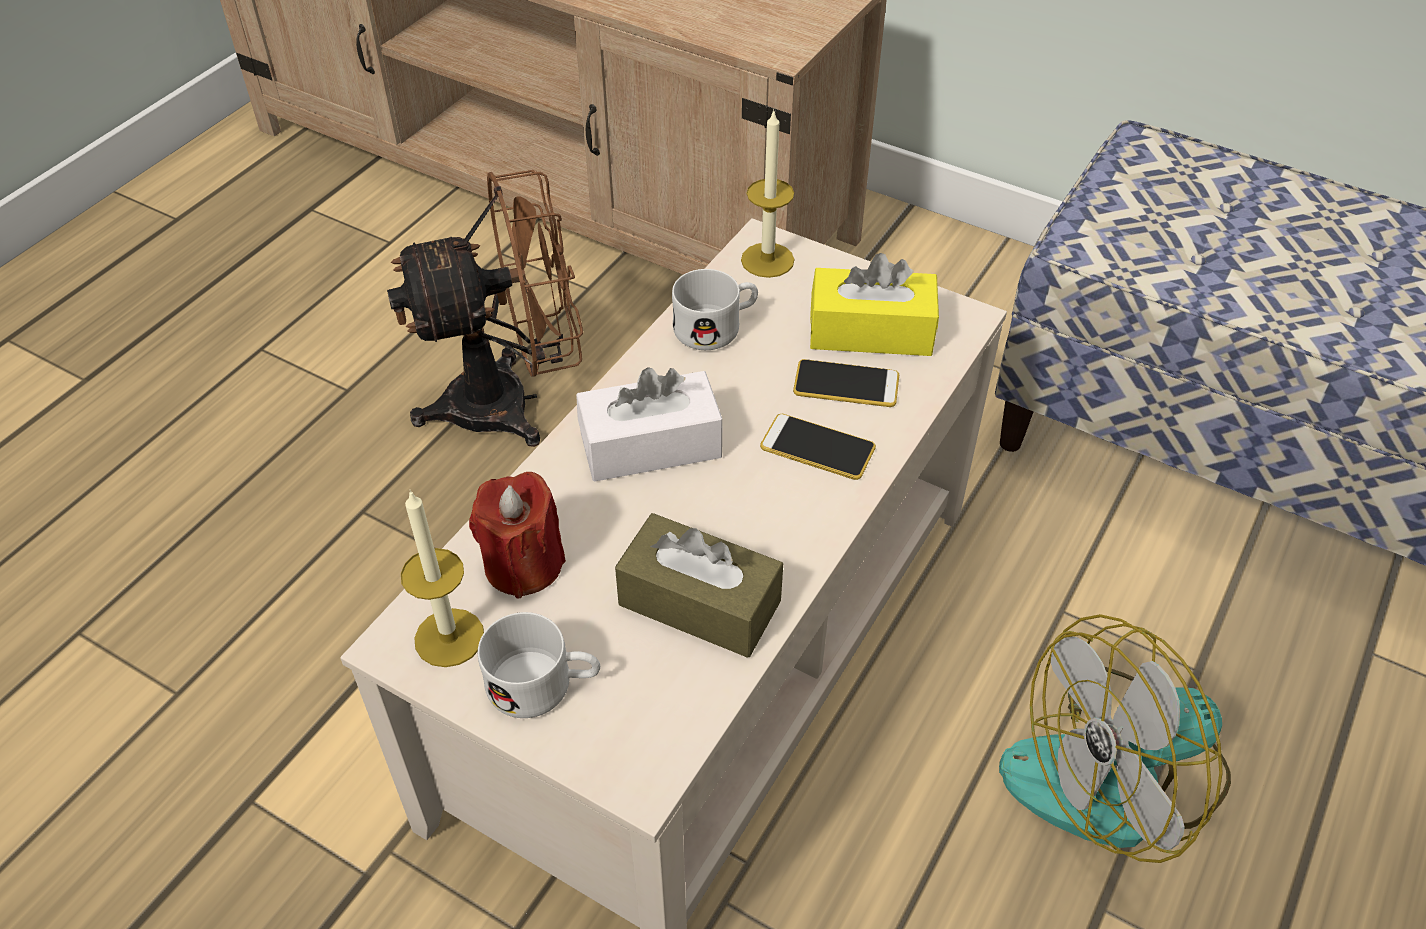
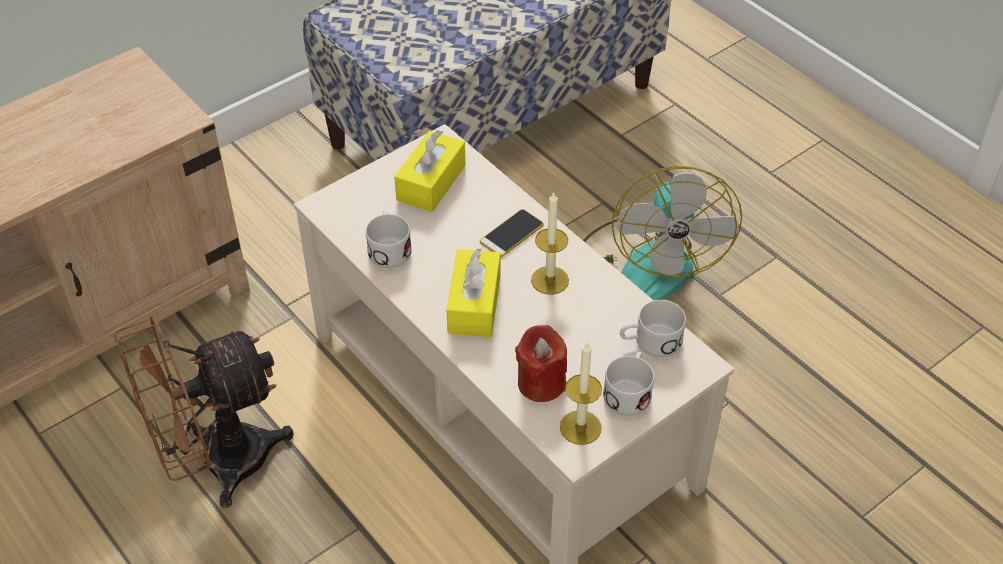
camera: 70 degrees left, 0 degrees up
brown fan [387,170,583,447] -> brown fan turned 120 degrees counterclockwise [114,316,294,508]
white tissue box [576,367,722,482] -> yellow tissue box [446,248,500,337]
brown tissue box [615,513,783,658] -> none
candle [741,109,794,278] -> candle moved to [531,192,569,295]
phone [793,359,899,407] -> none
none -> white mug [620,300,686,357]

